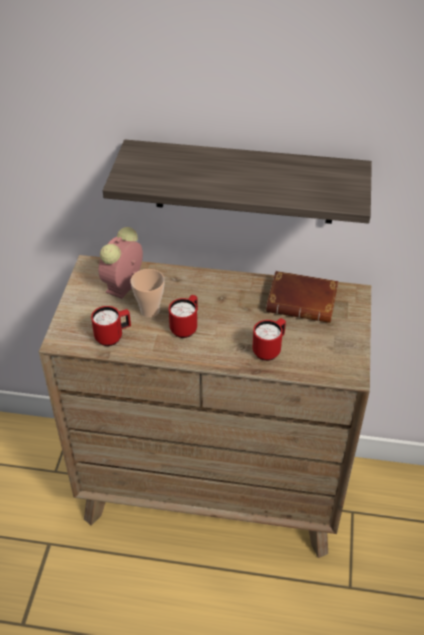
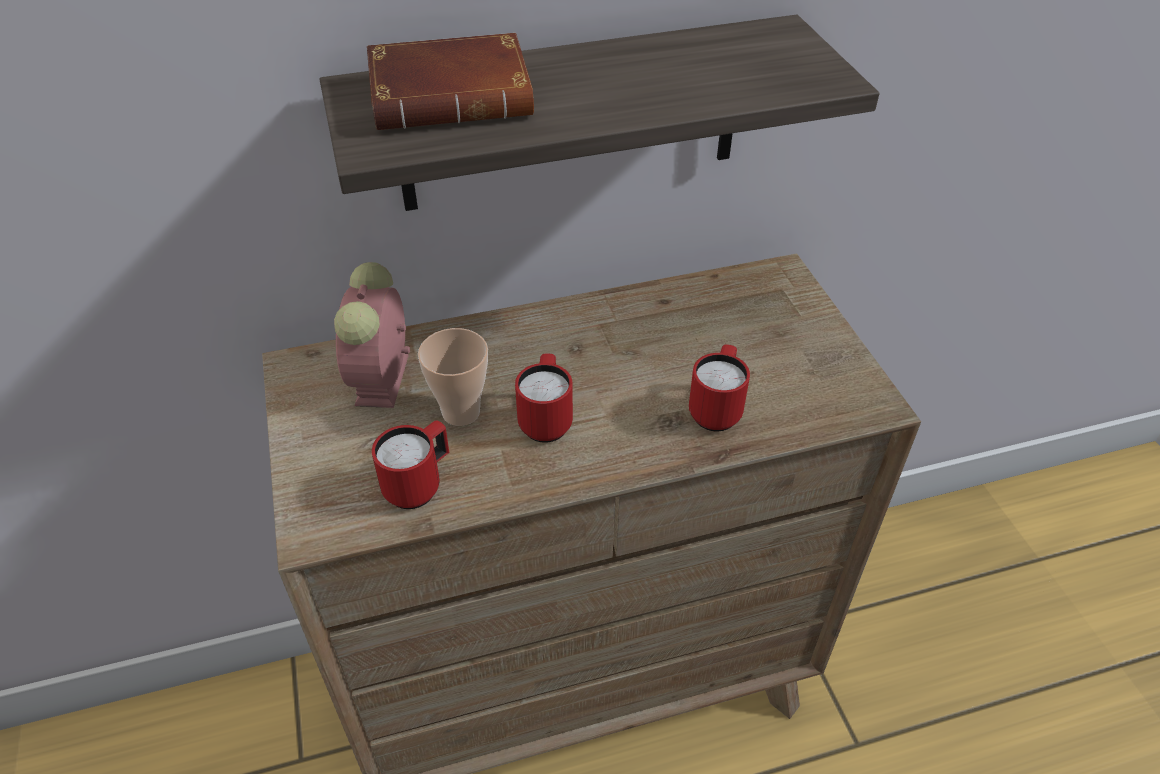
camera: 25 degrees left, 0 degrees up
brown book [266,271,338,323] -> brown book moved to [367,33,534,130]

